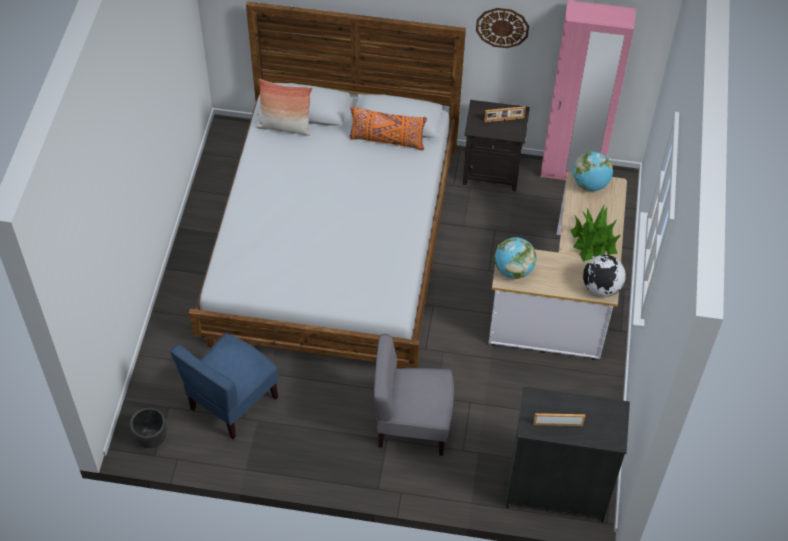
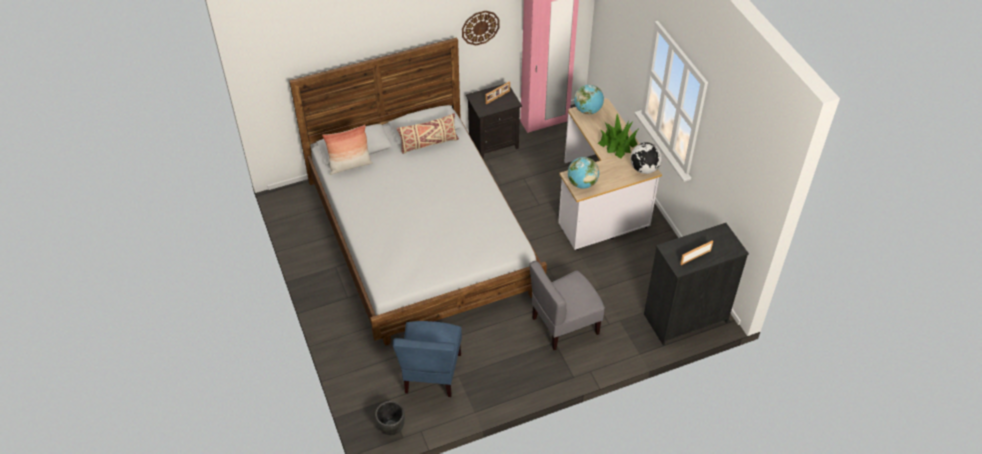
camera: 30 degrees left, 5 degrees down
orange pillow [349,106,427,151] -> beige pillow [396,113,459,154]

